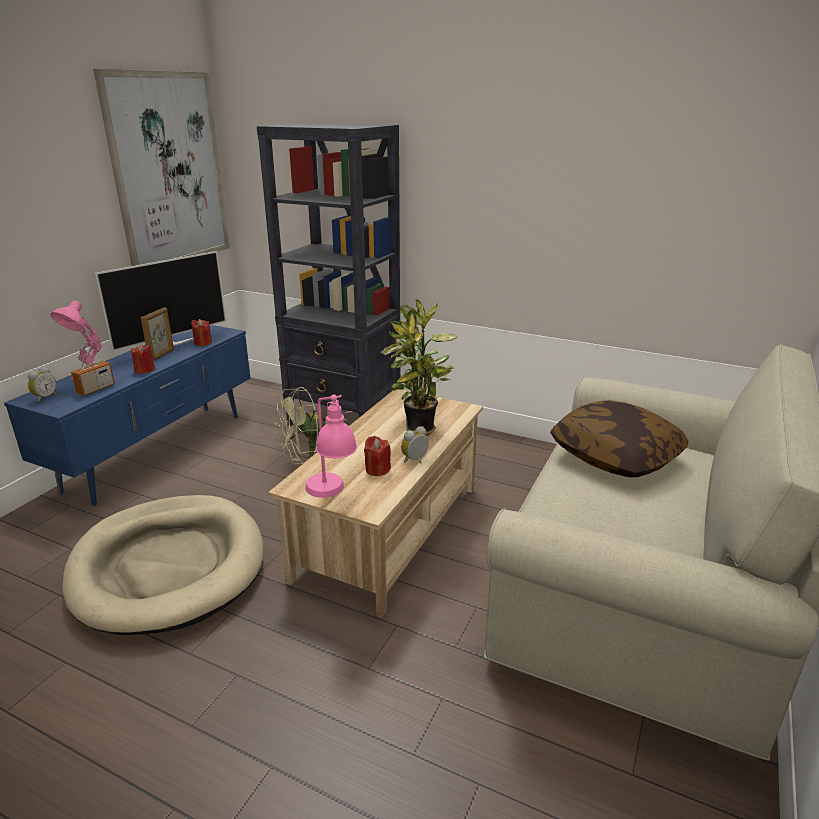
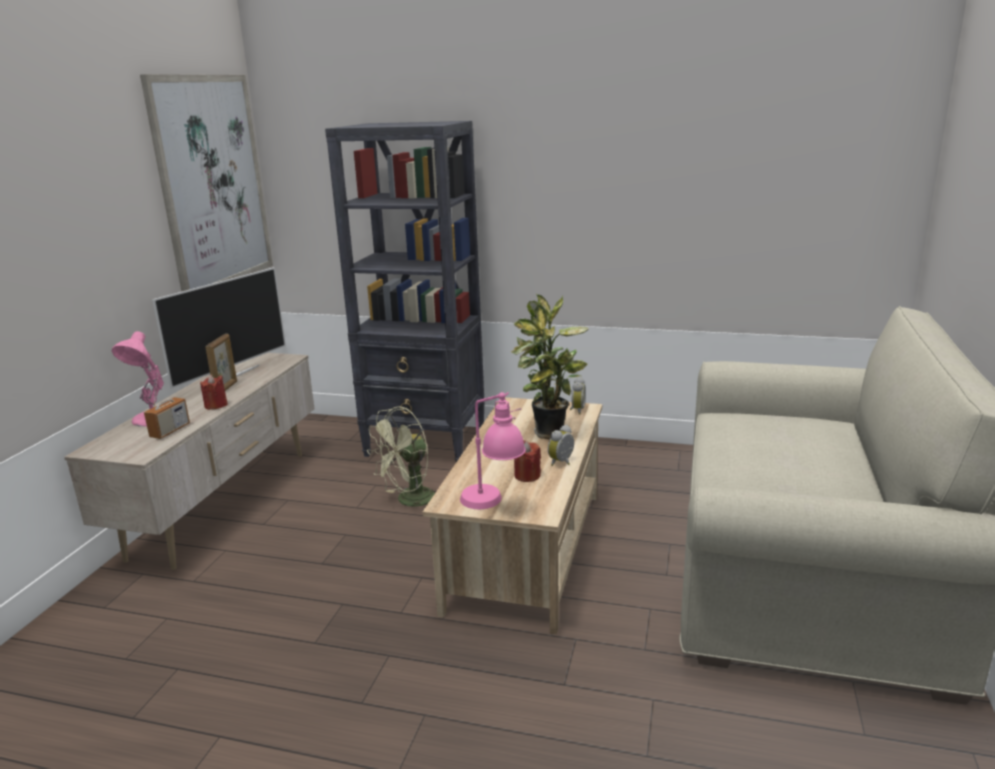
camera: 10 degrees left, 5 degrees down
blue tv stand [4,325,251,506] -> beige tv stand [65,353,315,570]
alarm clock [28,366,56,402] -> alarm clock moved to [570,377,586,415]
beige dog bed [62,495,264,635] -> none
red candle [191,319,212,346] -> none
pillow [550,400,689,477] -> none

